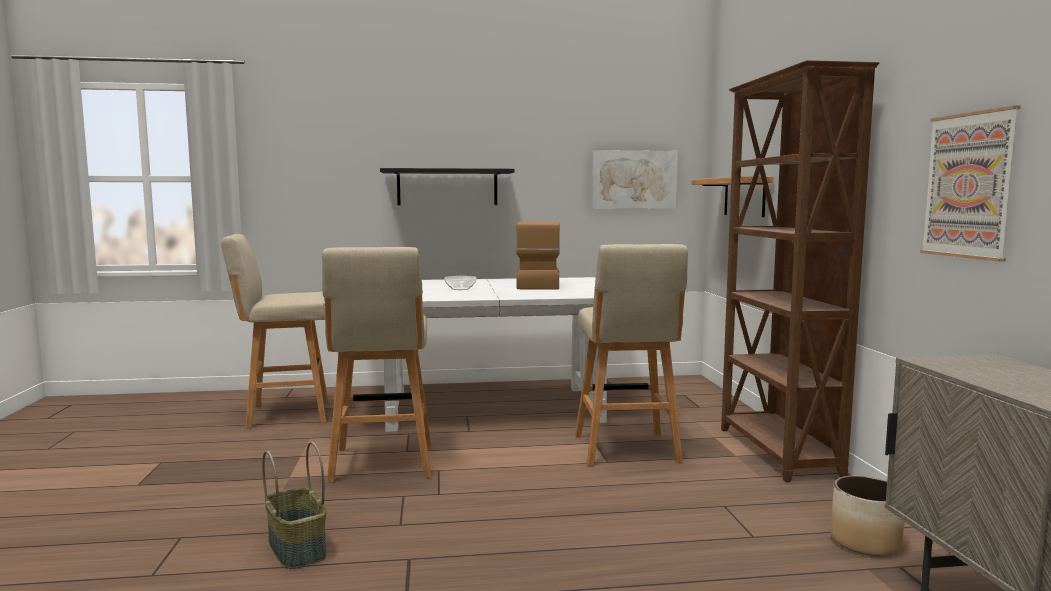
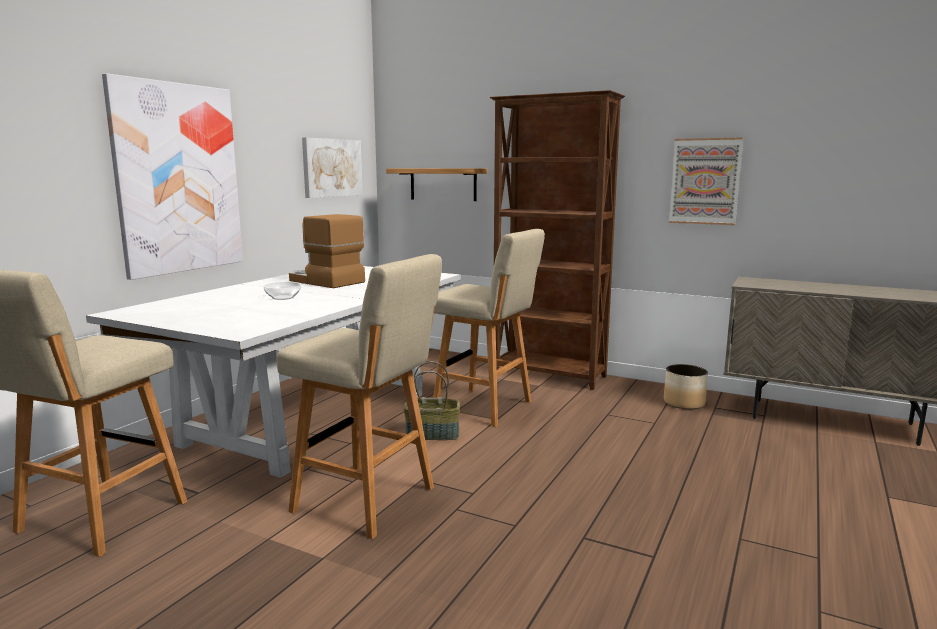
camera: 55 degrees left, 5 degrees up
basket [262,442,327,569] -> basket moved to [403,362,460,440]
black shelf [380,168,515,205] -> picture [102,73,243,280]

